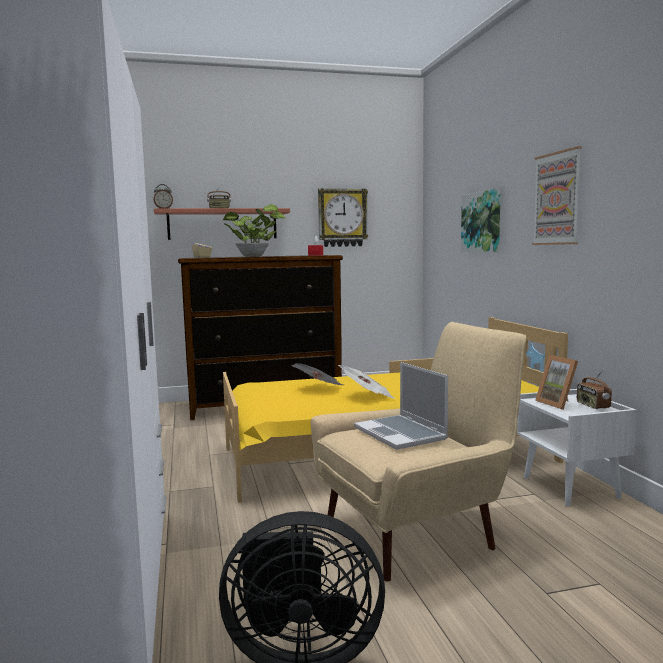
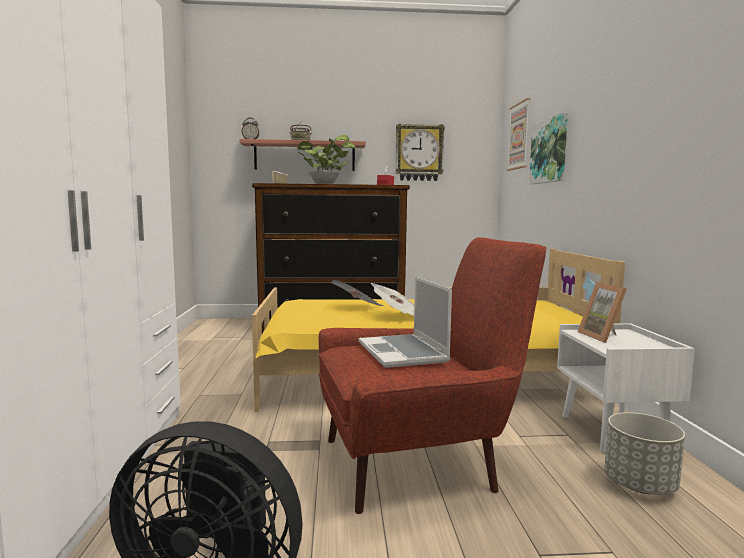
camera: 10 degrees right, 0 degrees up
beige armchair [311,322,526,582] -> red armchair [318,237,546,514]
picture [532,146,582,245] -> picture moved to [506,98,530,171]
radio [577,369,612,409] -> none
none -> grey planter [605,412,685,495]

